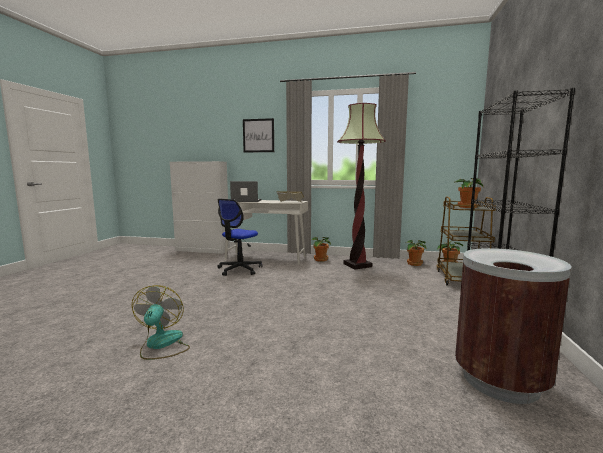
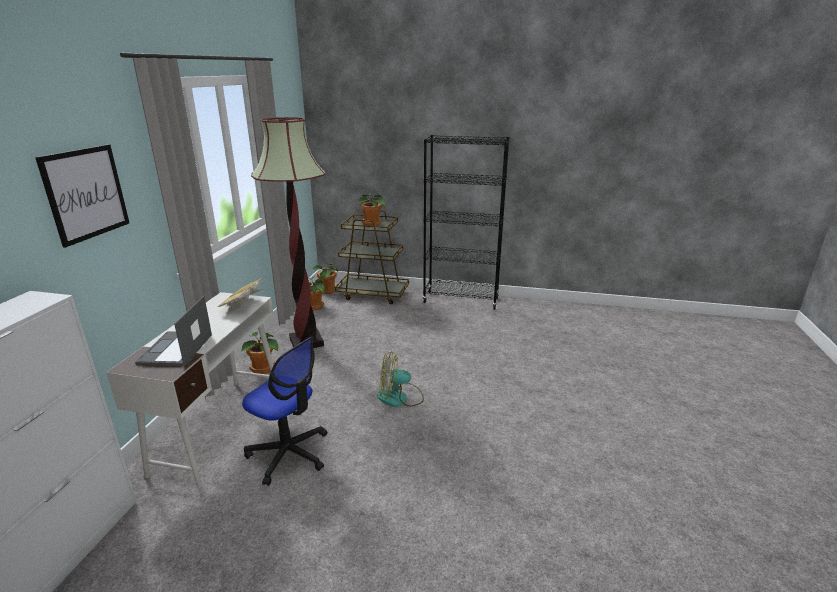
camera: 90 degrees left, 15 degrees up
fan [132,285,190,360] -> fan moved to [377,351,424,407]
brown trash can [455,248,571,404] -> none

